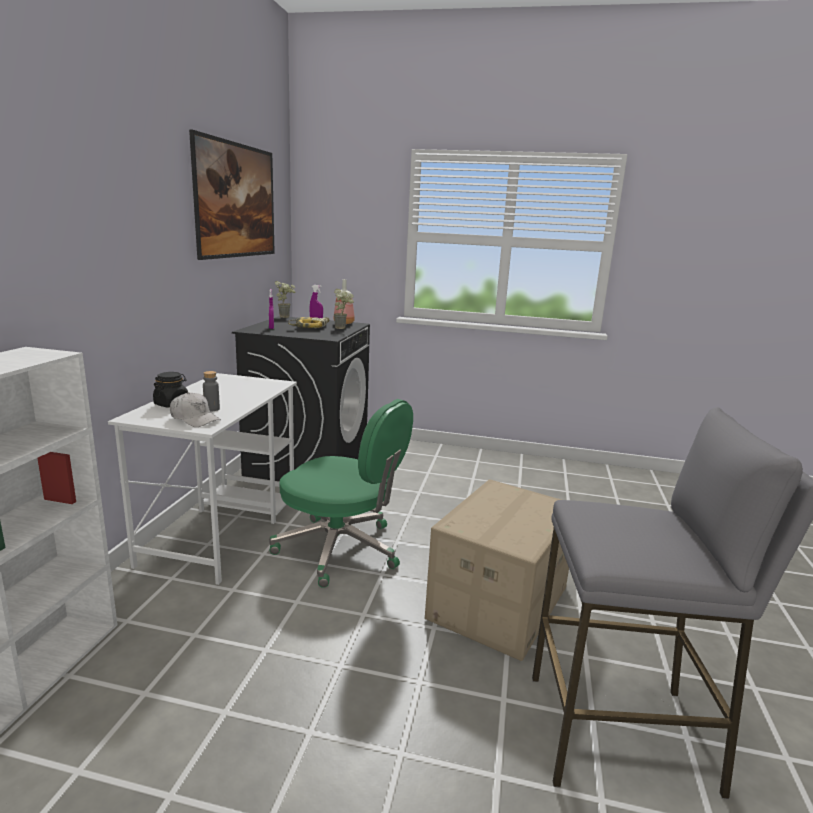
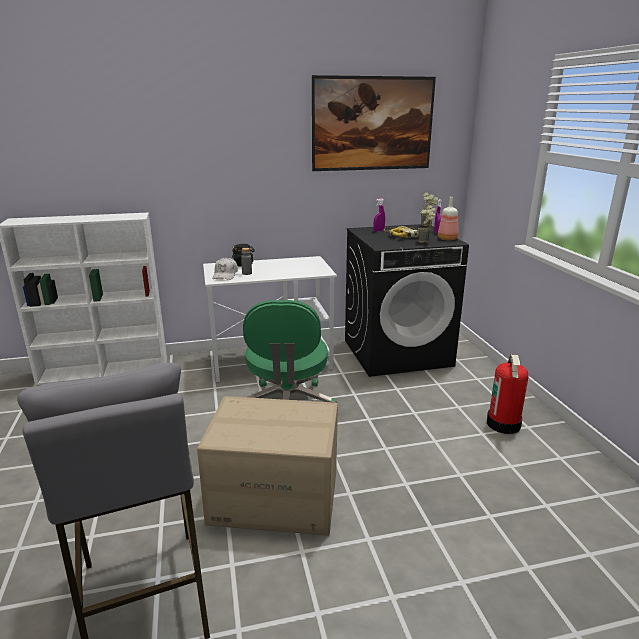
camera: 65 degrees right, 5 degrees up
none -> fire extinguisher [487,354,529,434]

